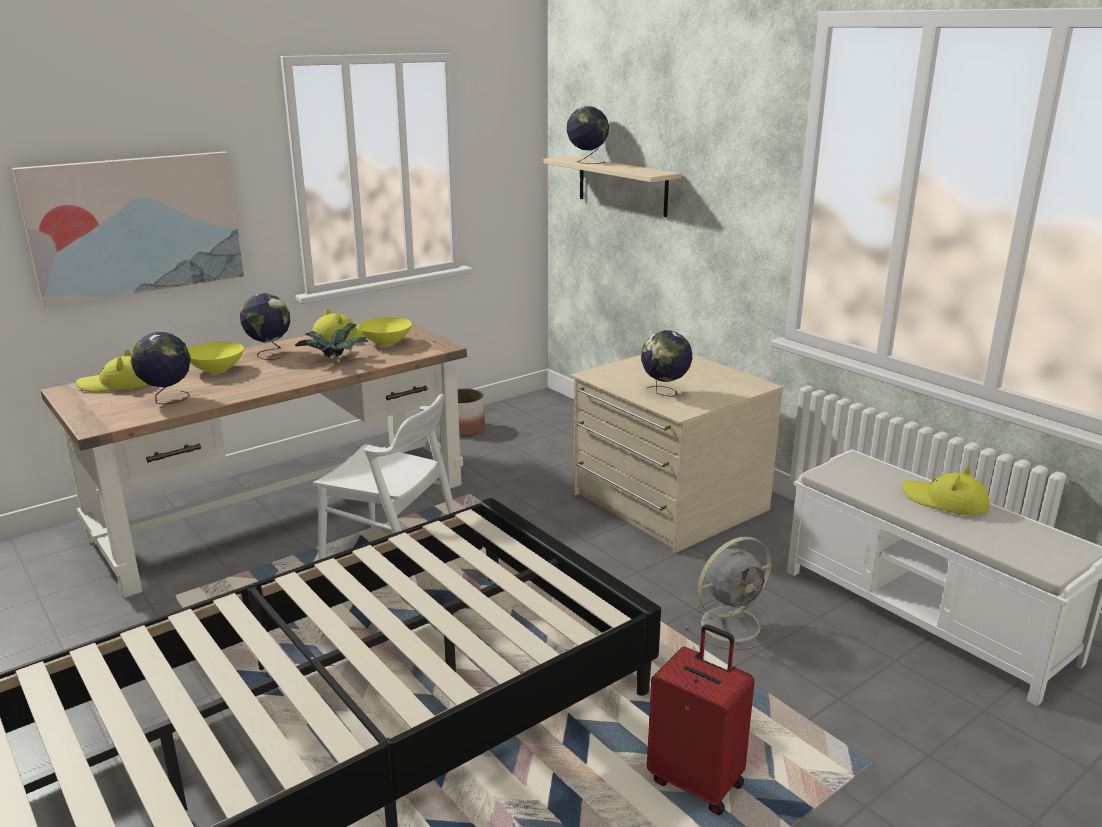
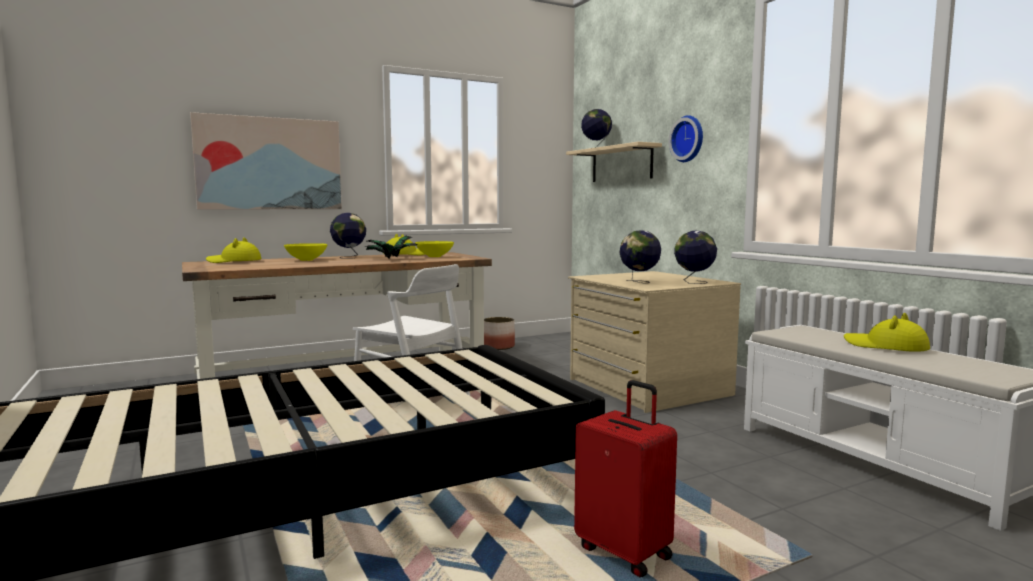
camera: 10 degrees right, 15 degrees down
globe [131,332,191,404] -> globe moved to [674,231,717,284]
grey fan [684,536,777,650] -> none
none -> wall clock [669,115,703,162]

